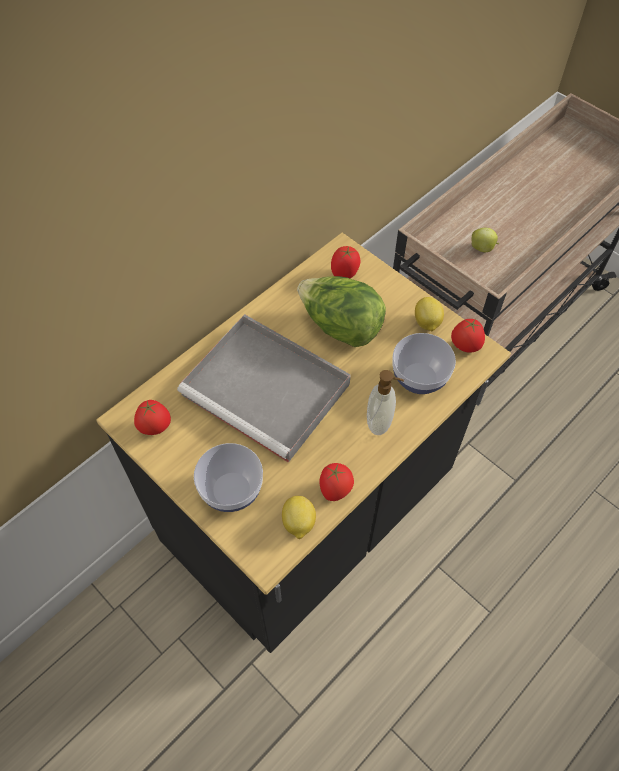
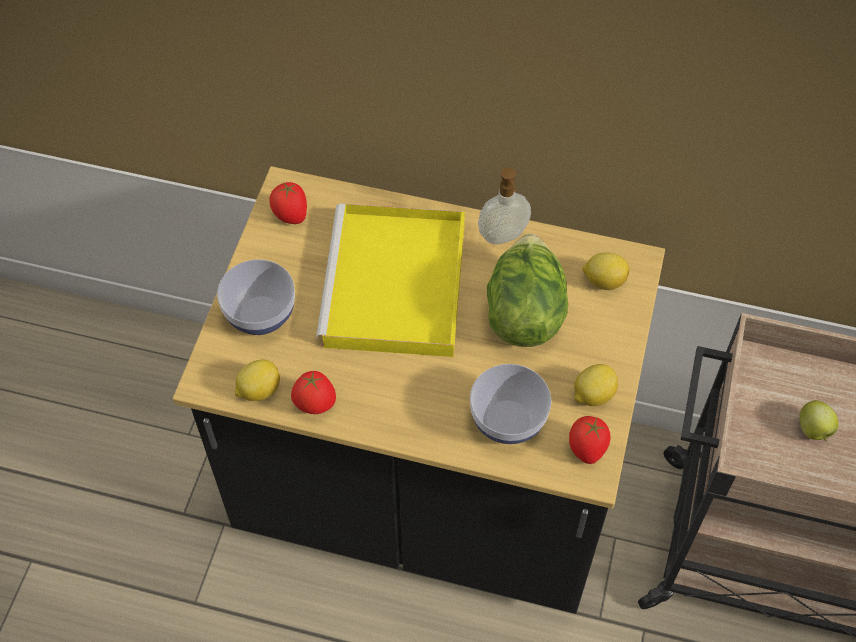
camera: 60 degrees right, 0 degrees up
grey tray [177,314,351,463] -> yellow tray [316,203,465,357]
tomato [331,246,361,278] -> lemon [582,252,629,290]
soap dispenser [367,370,404,435] -> soap dispenser moved to [478,167,531,244]

